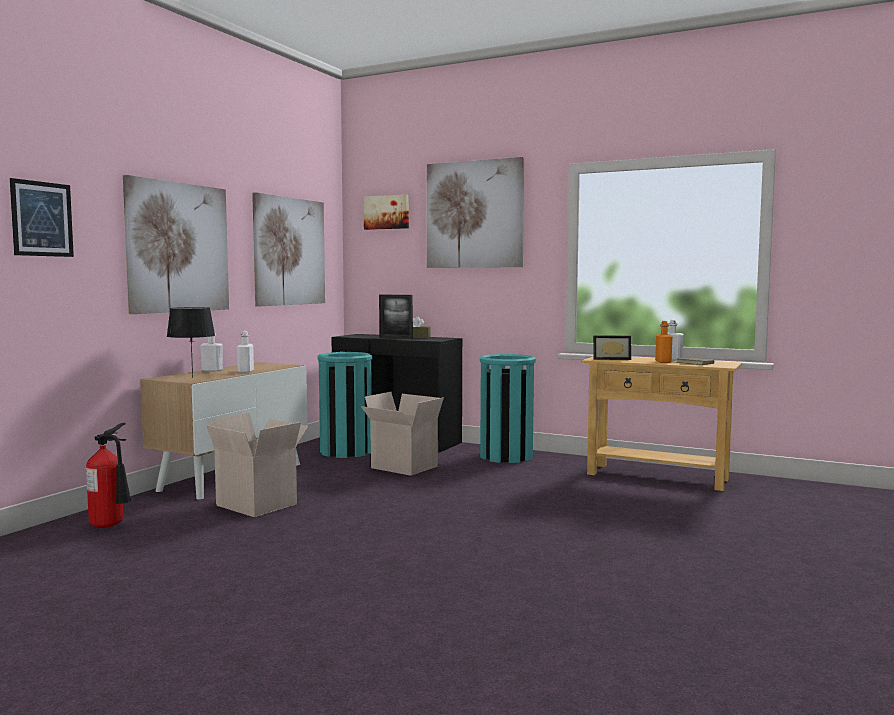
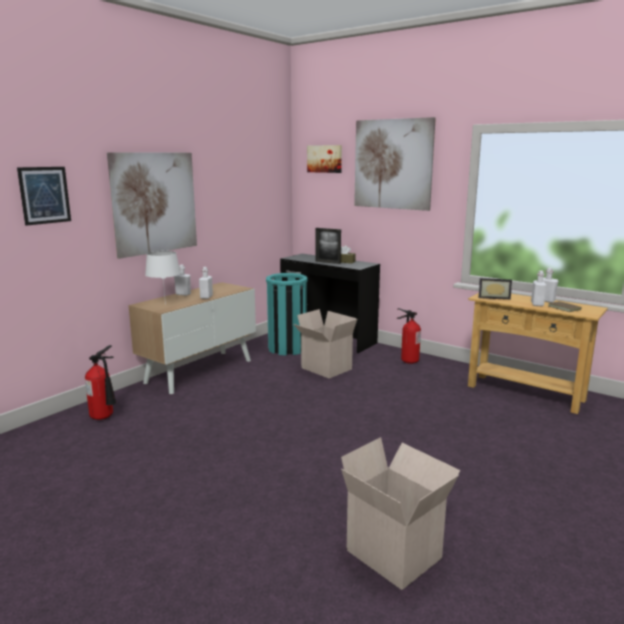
camera: 10 degrees right, 10 degrees up
black table lamp [167,307,215,378] -> white table lamp [145,251,181,304]
cardboard box [206,413,309,517] -> cardboard box moved to [341,437,460,590]
picture [252,192,325,306] -> none
turquoise trash can [480,354,536,463] -> fire extinguisher [397,308,421,364]
orange bottle [655,321,672,363] -> white bottle [531,270,547,306]

